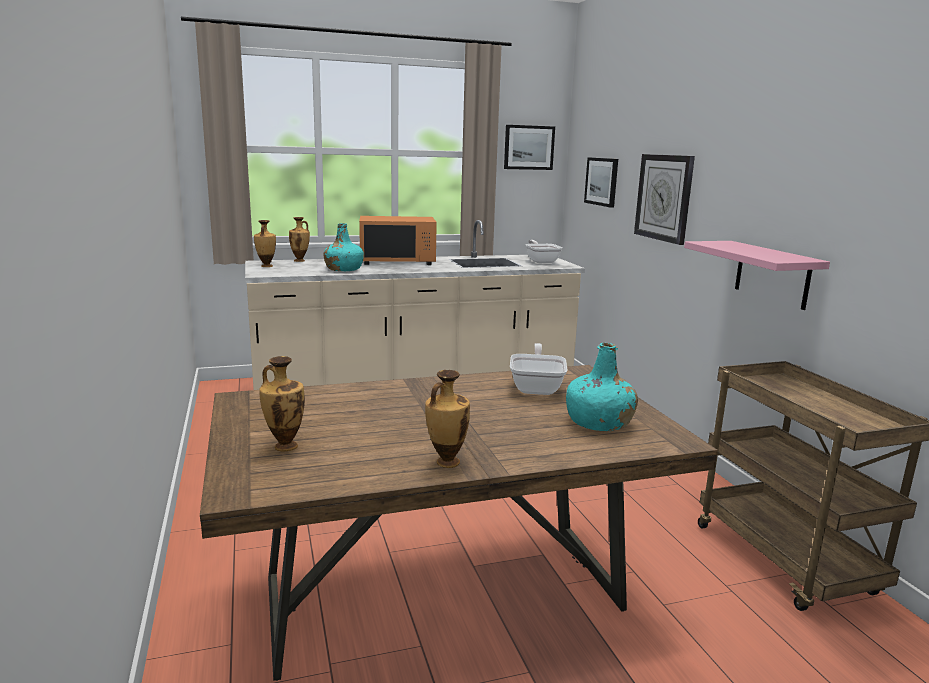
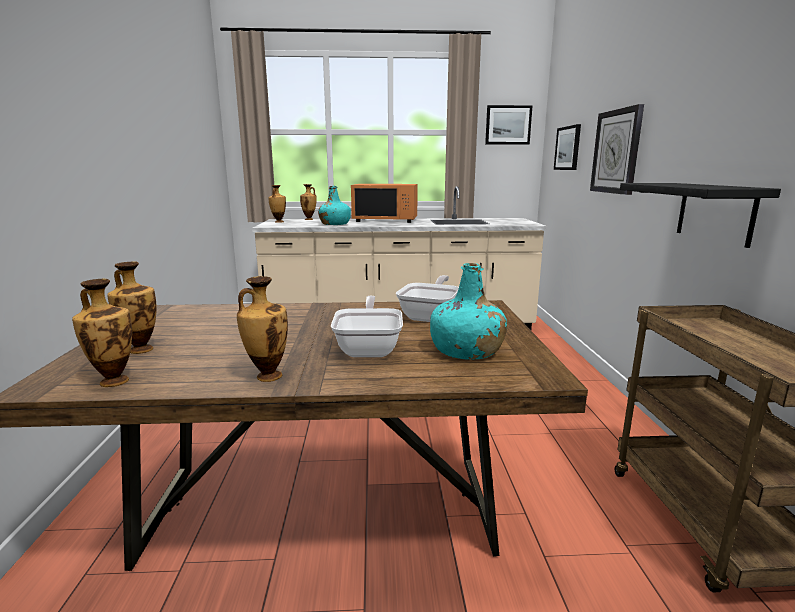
camera: 15 degrees right, 0 degrees up
frying pan [525,240,563,263] -> frying pan moved to [331,296,403,357]
pink shelf [684,241,830,310] -> black shelf [620,183,781,248]
none -> vase [72,278,132,387]

